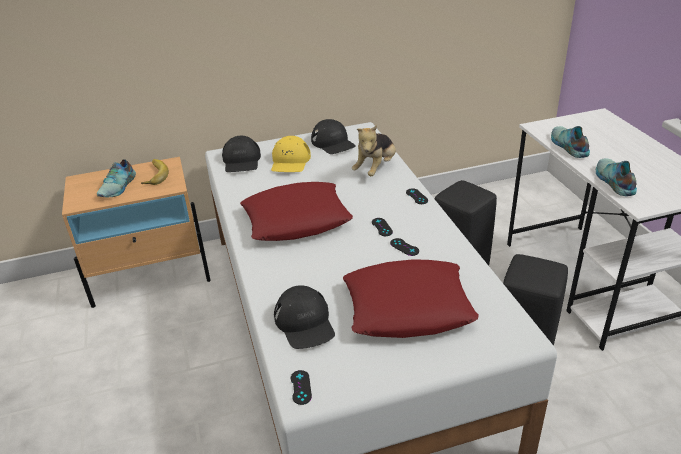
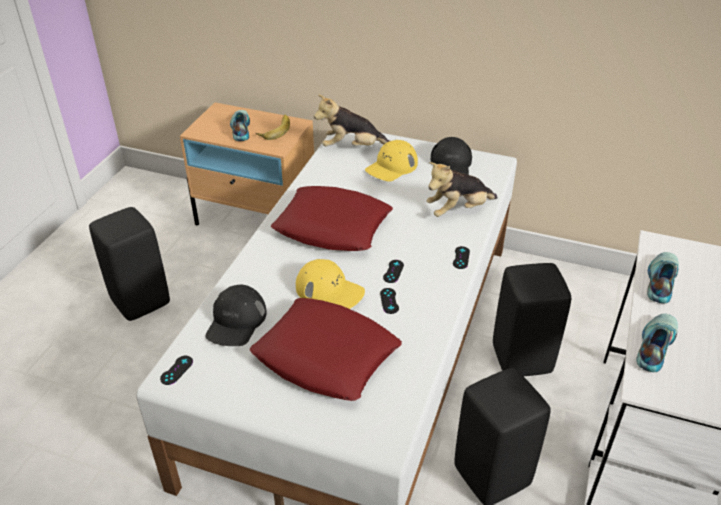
camera: 35 degrees right, 5 degrees up
shoe [97,159,136,197] -> shoe turned 120 degrees clockwise [230,110,250,141]
black cap [222,136,261,172] -> plush toy [314,94,390,146]
none -> black stool [89,207,170,321]
none -> yellow cap [296,259,365,309]

